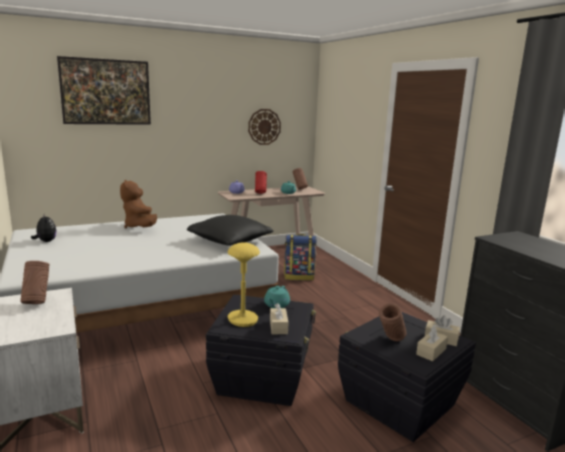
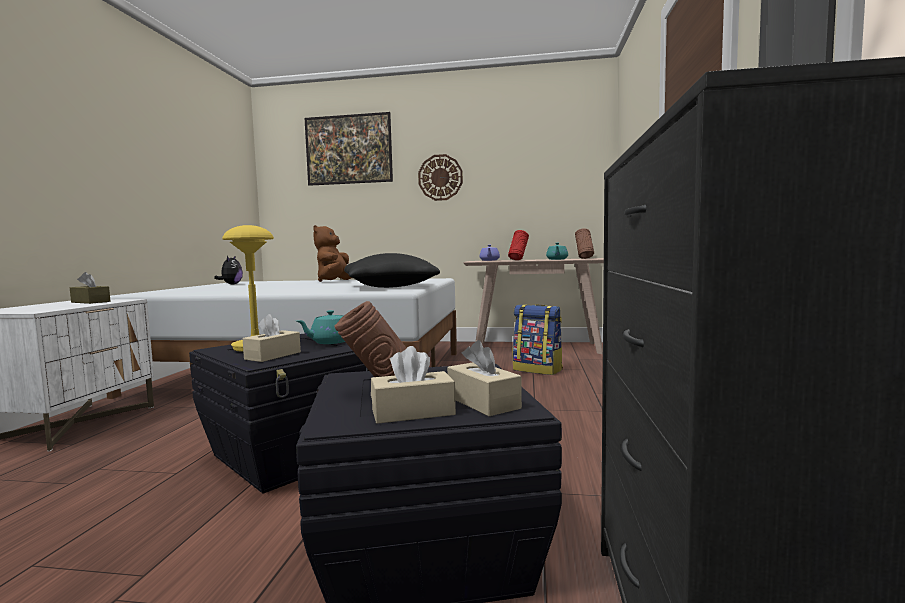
camera: 35 degrees right, 10 degrees down
brown vase [21,261,50,304] -> brown tissue box [70,272,110,304]
wall clock [248,109,281,145] -> wall clock moved to [418,154,463,201]

